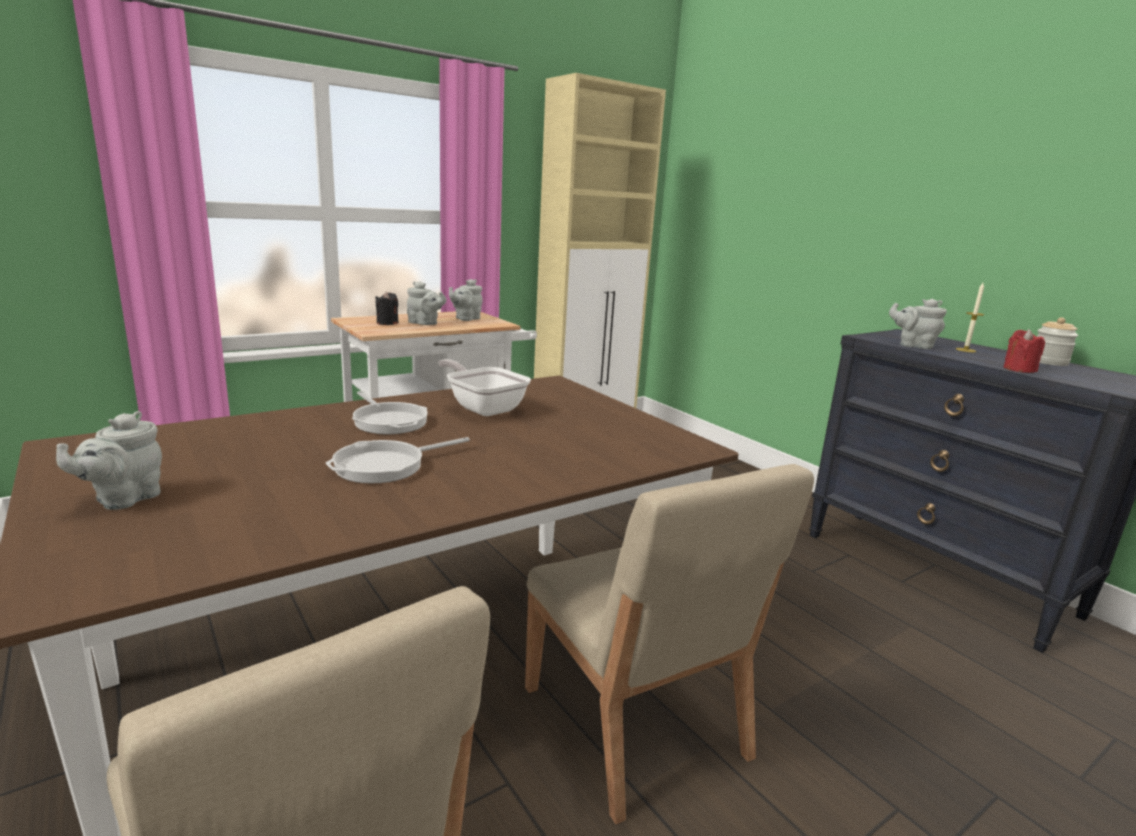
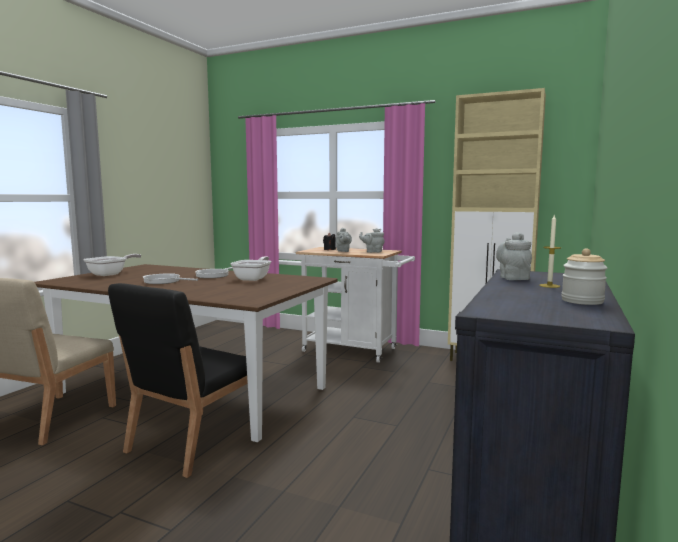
camera: 60 degrees right, 10 degrees down
grey teapot [56,411,162,510] -> frying pan [83,254,141,276]
beige chair [525,464,814,824] -> black chair [108,283,248,478]
red candle [1004,329,1045,373] -> none

